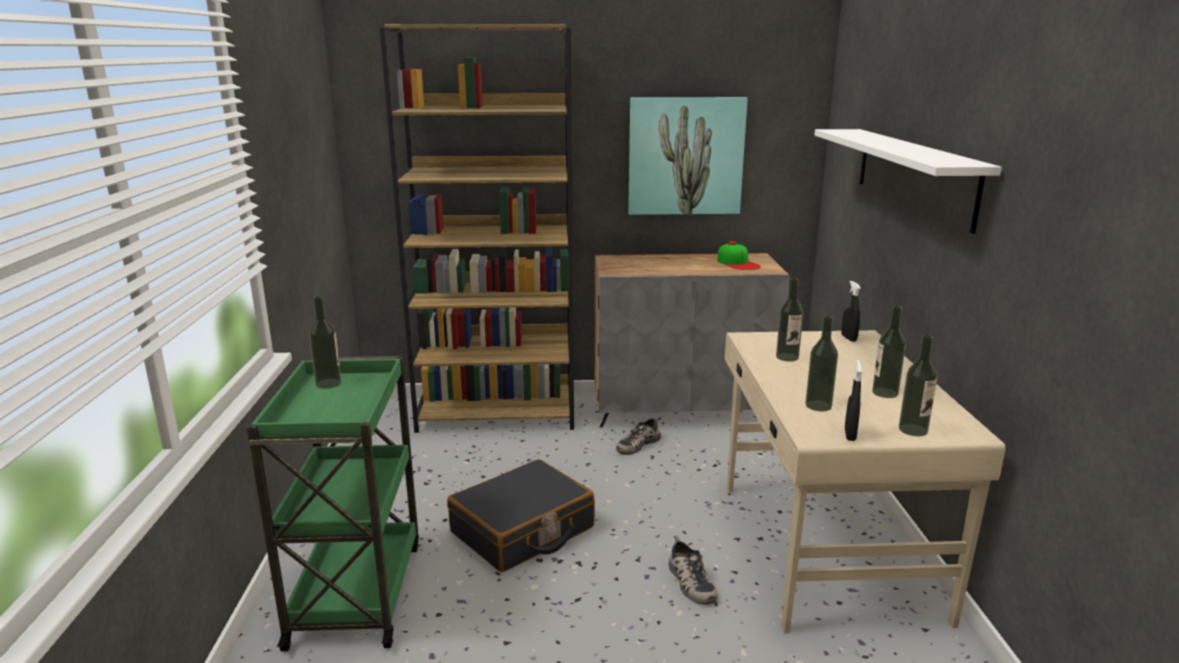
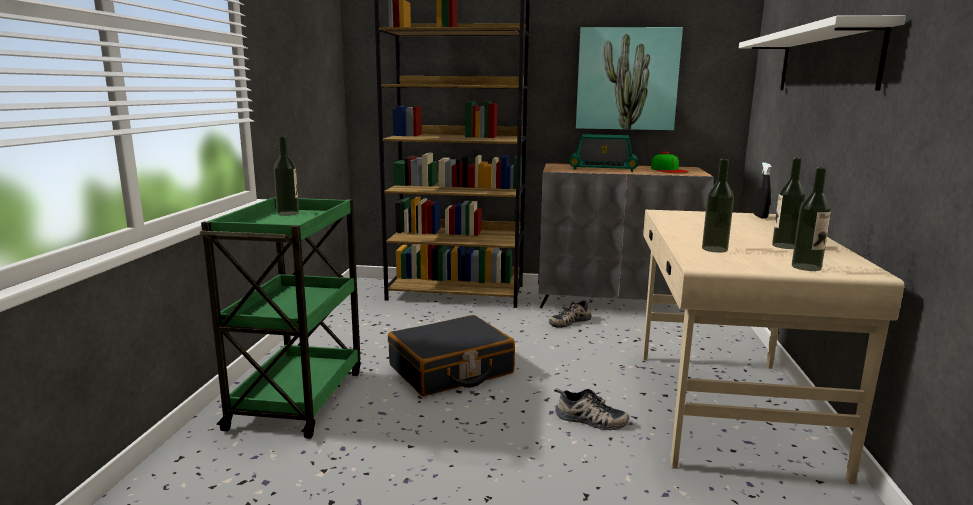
camera: 10 degrees right, 5 degrees down
shoe [668,535,718,605] -> shoe turned 60 degrees counterclockwise [554,388,629,430]
bottle [776,278,803,362] -> none
black spray bottle [845,360,862,441] -> none
none -> radio [569,134,638,172]

